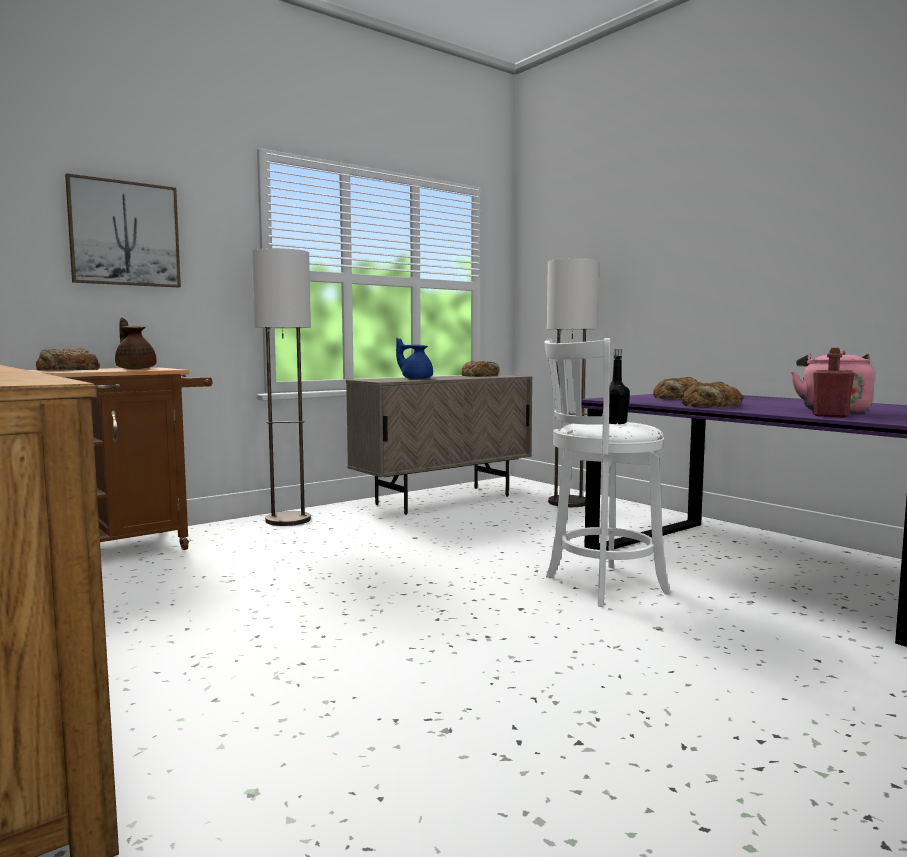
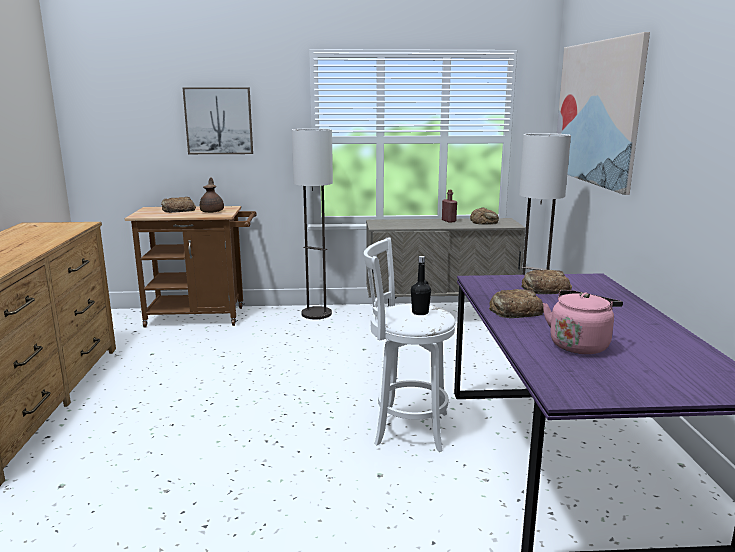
camera: 35 degrees right, 10 degrees up
blue teapot [396,338,433,379] -> none
red bottle [813,348,854,418] -> red bottle moved to [442,190,457,223]
none -> picture [557,32,650,195]

